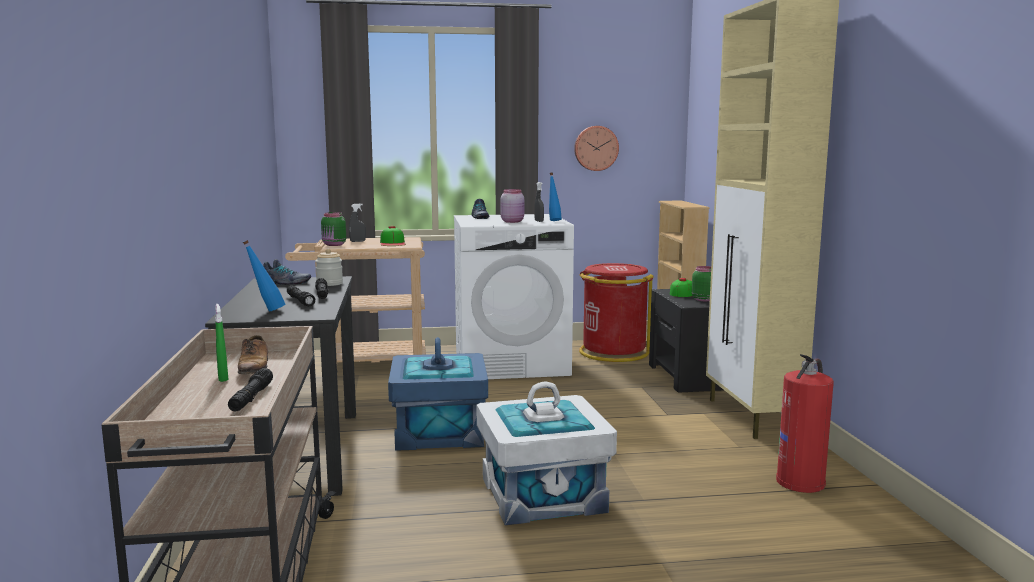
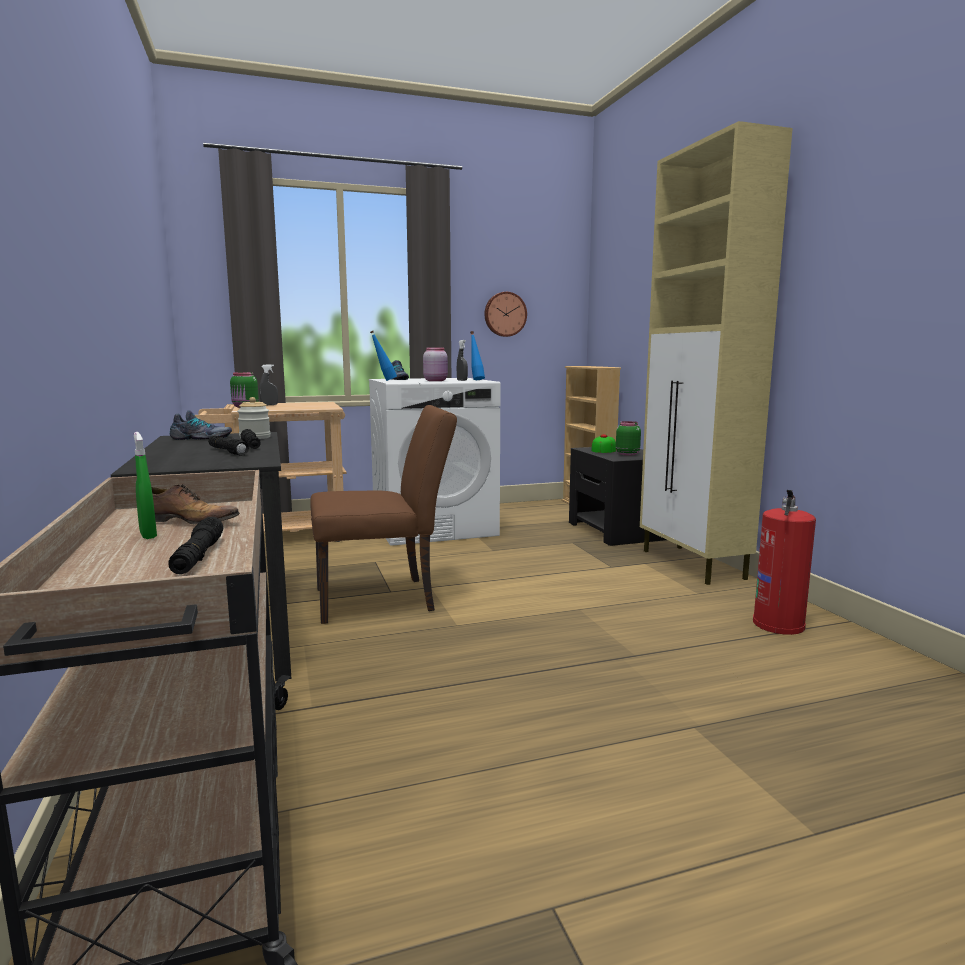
camera: 10 degrees left, 0 degrees up
shoe [238,335,268,374] -> shoe turned 60 degrees counterclockwise [152,484,240,524]
blue bottle [243,240,286,312] -> blue bottle moved to [370,331,397,381]
cap [380,226,406,246] -> none
blue storage box [388,337,488,451] -> brown chair [310,405,457,624]
white storage box [477,382,617,525] -> none
red trash can [579,263,654,362] -> none

